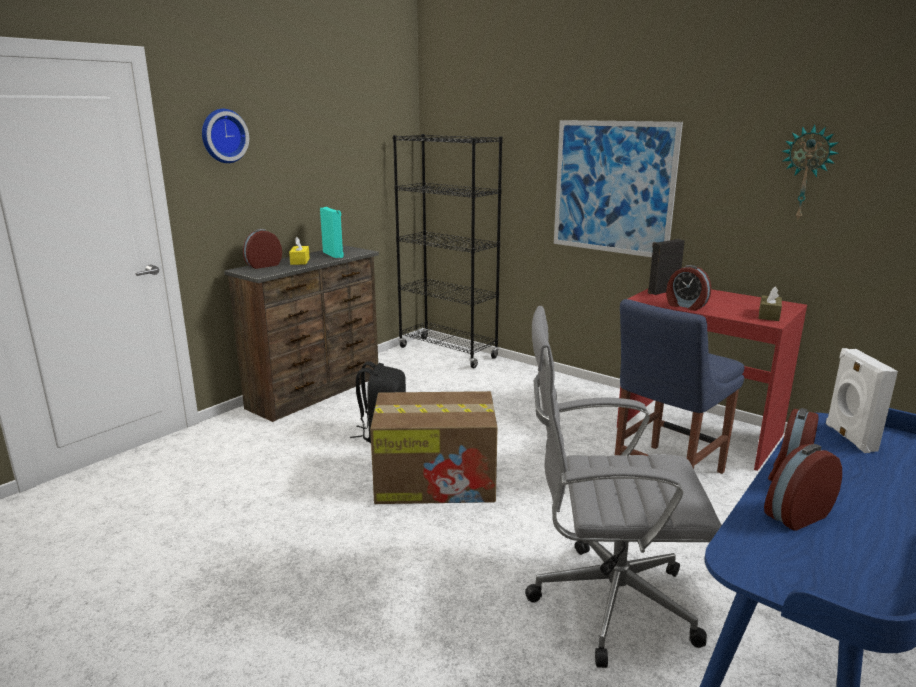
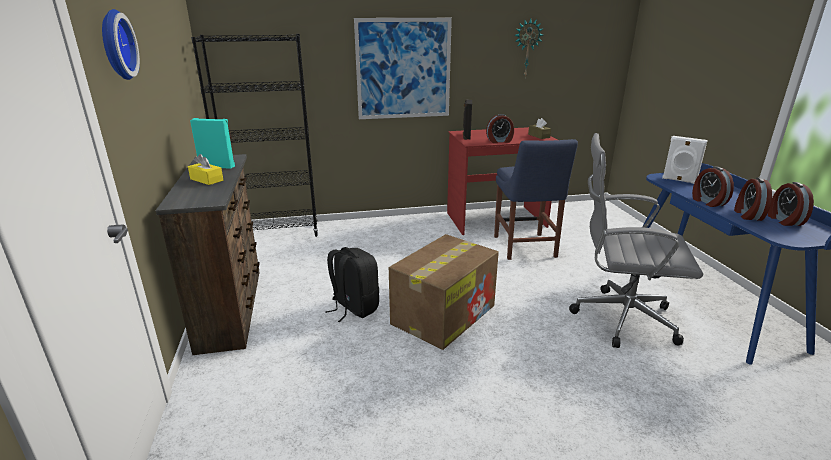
camera: 50 degrees left, 5 degrees up
alarm clock [243,229,282,269] -> alarm clock moved to [768,182,814,226]
grey office chair [525,306,722,668] -> grey office chair turned 60 degrees clockwise [569,133,703,348]

